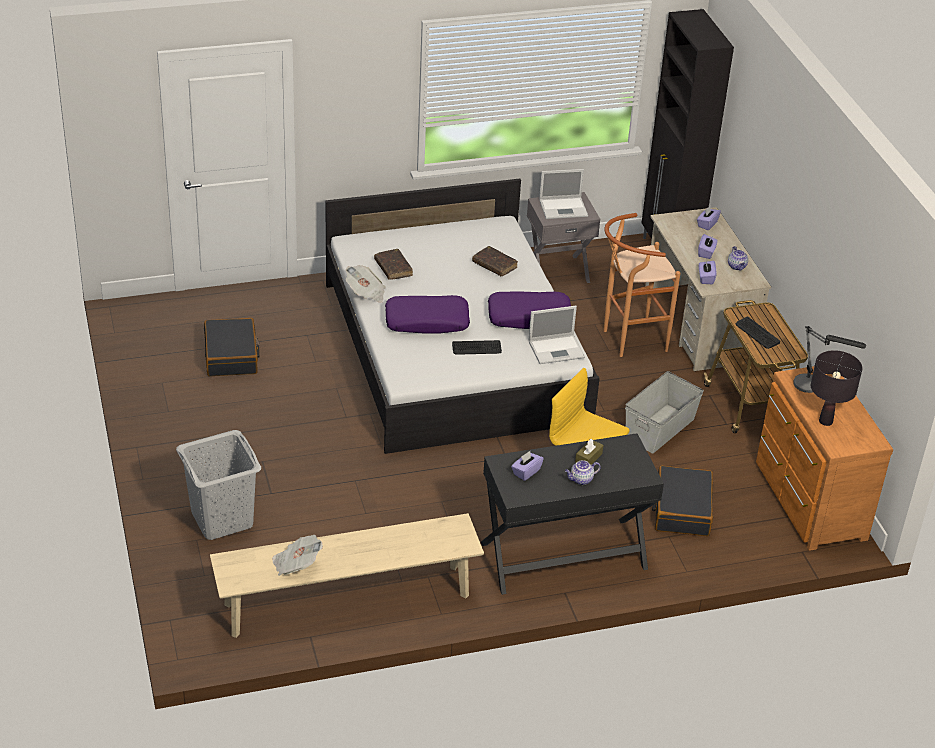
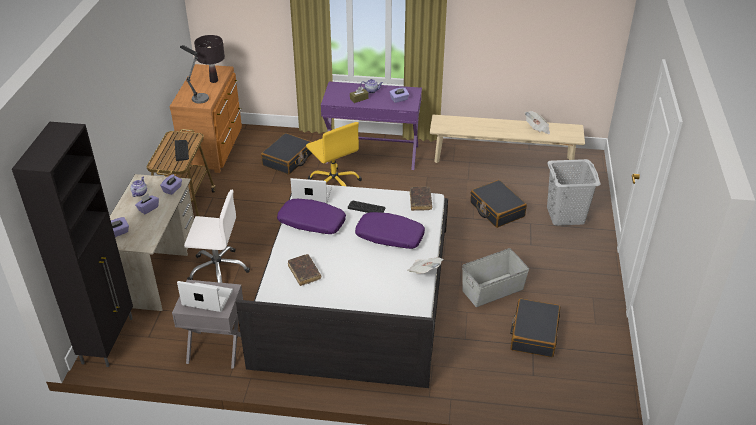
camera: 155 degrees left, 0 degrees up
brown book [374,249,413,280] -> brown book moved to [410,187,432,211]
black desk [481,433,664,595] -> purple desk [321,82,422,170]
brown stool [604,213,680,357] -> white office chair [184,189,250,283]
grey storage box [625,371,704,454] -> grey storage box moved to [462,248,529,307]
none -> black suitcase [470,180,527,228]

